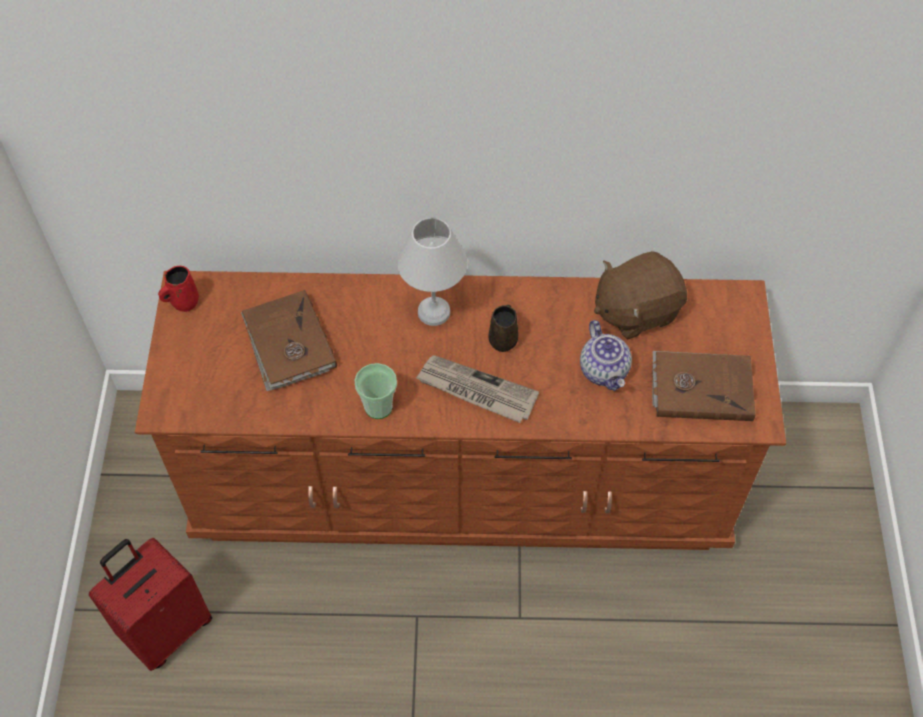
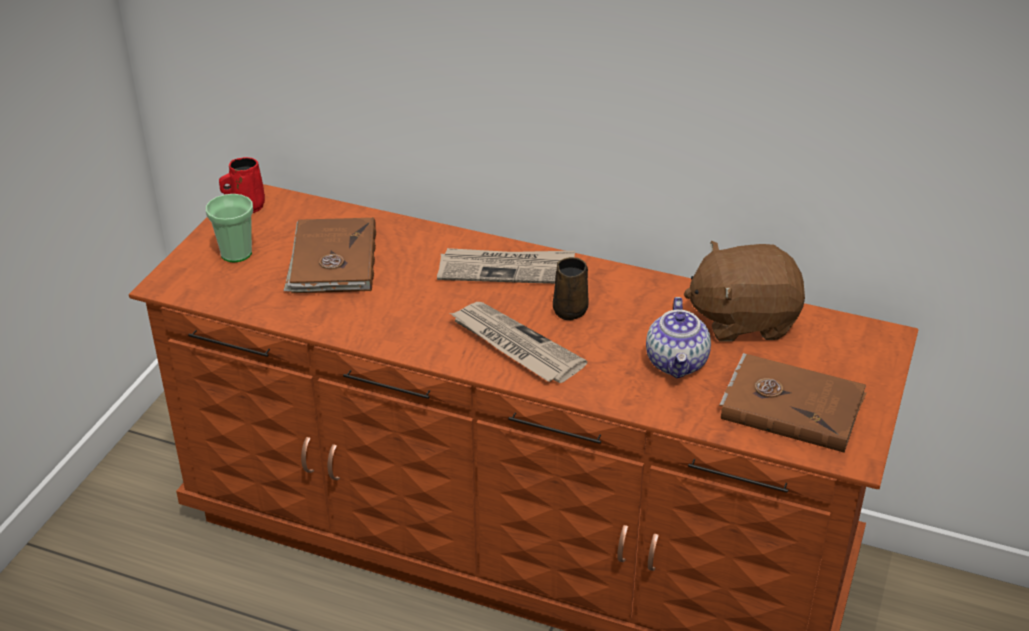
camera: 20 degrees right, 20 degrees down
red suitcase [89,538,212,671] -> none
cup [355,363,397,419] -> cup moved to [206,194,253,263]
white table lamp [397,217,467,326] -> newspaper [437,248,575,284]

